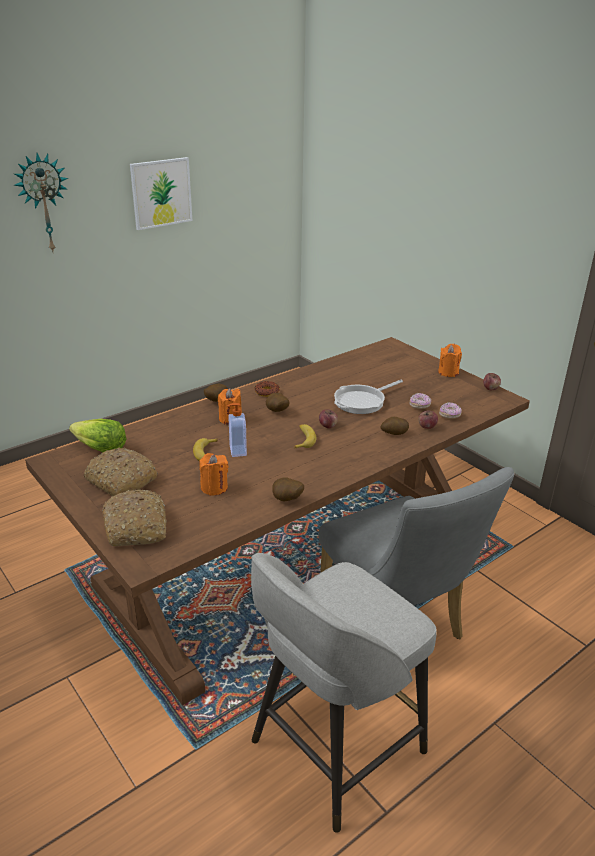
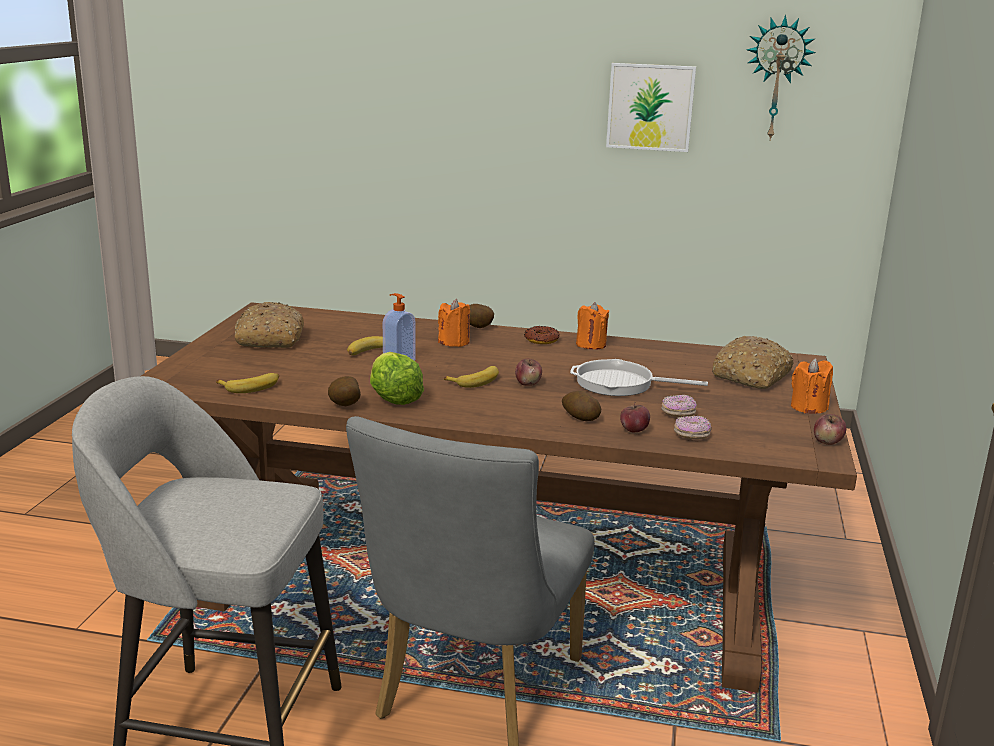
camera: 50 degrees right, 10 degrees down
wall clock [14,153,68,252] -> wall clock moved to [746,15,816,139]
lettuce [69,419,126,452] -> lettuce moved to [370,352,424,405]
bread [102,490,167,546] -> bread moved to [712,336,794,389]
orange candle [199,453,228,496] -> orange candle moved to [576,302,609,349]
potato [266,393,289,412] -> none
none -> banana [216,373,279,393]

